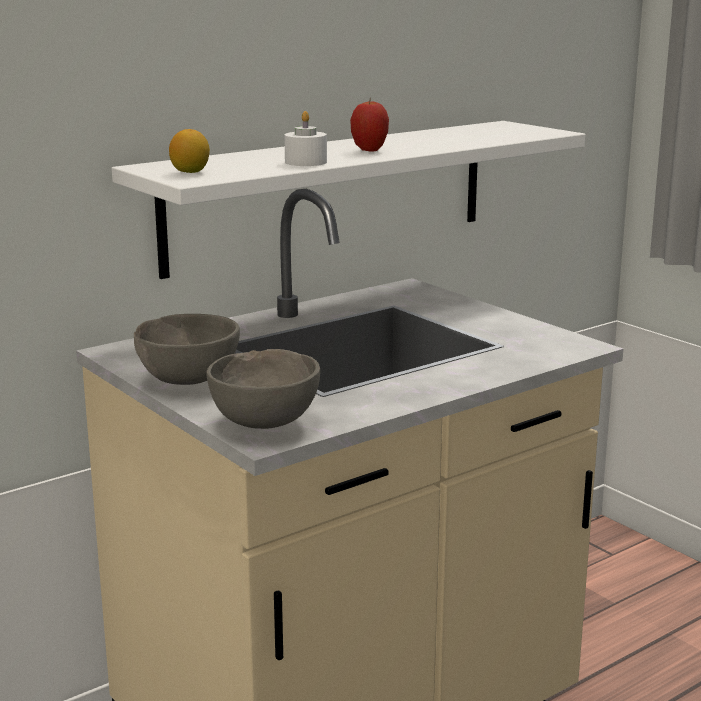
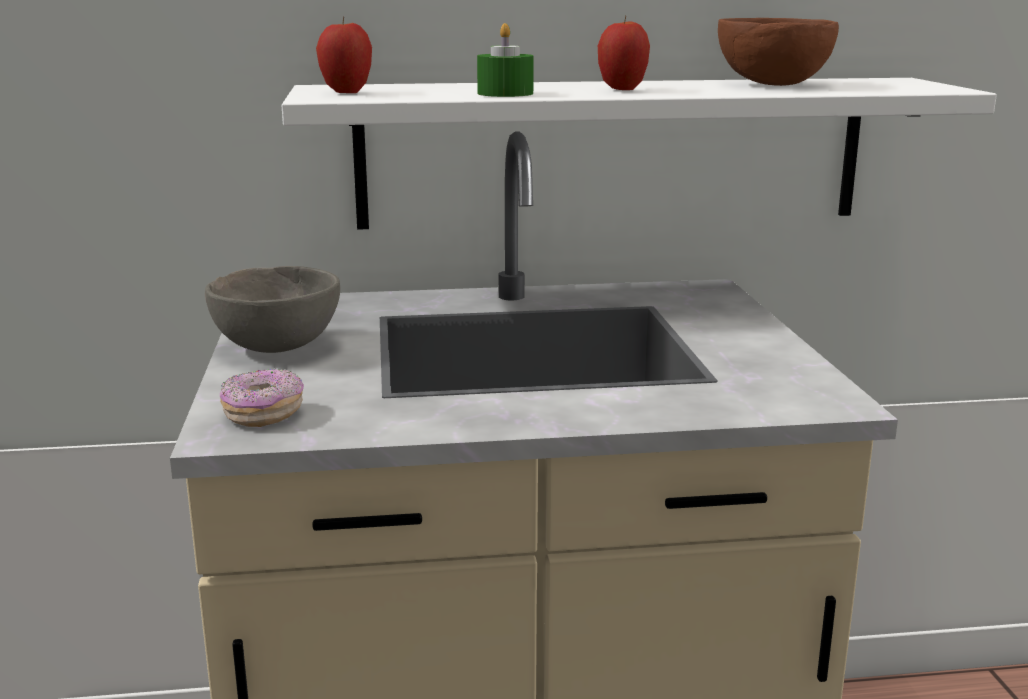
camera: 30 degrees right, 0 degrees up
lemon [169,129,210,173] -> apple [316,16,372,93]
grey bowl [206,349,320,429] -> donut [220,369,304,427]
white candle [284,111,327,166] -> green candle [477,23,534,97]
none -> brown bowl [718,18,839,86]

